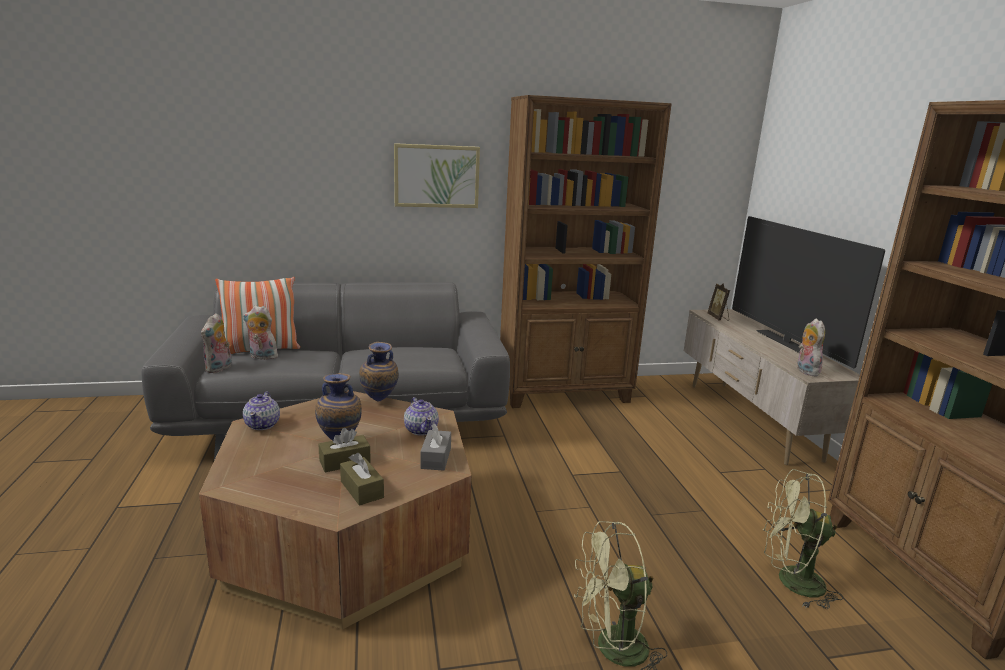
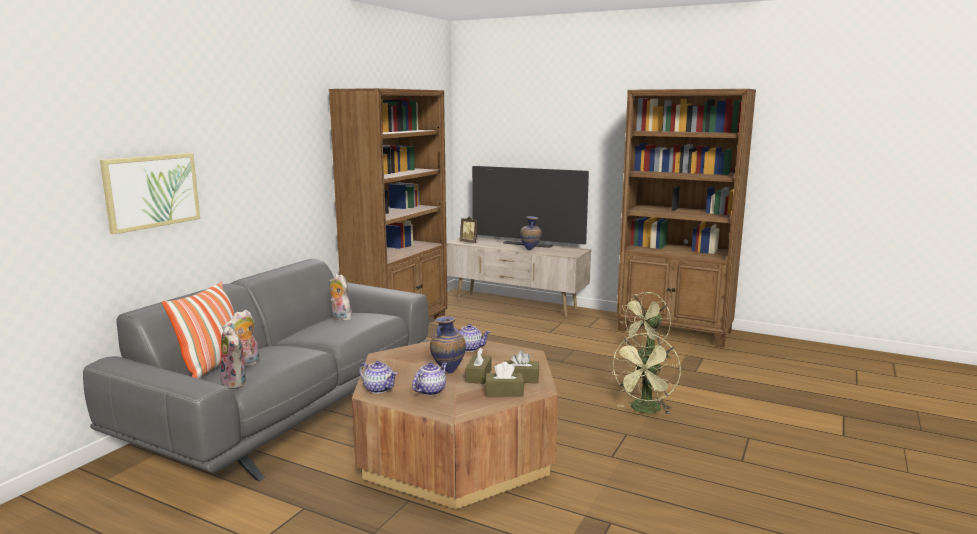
camera: 50 degrees left, 5 degrees down
vase [359,342,399,401] -> vase moved to [520,216,542,250]
picture [394,143,480,208] -> picture moved to [100,153,200,235]
grey tissue box [420,423,451,471] -> none
plush toy [797,318,825,377] -> plush toy moved to [329,274,352,321]
none -> teapot [412,362,447,396]
none -> brown tissue box [485,362,524,396]

